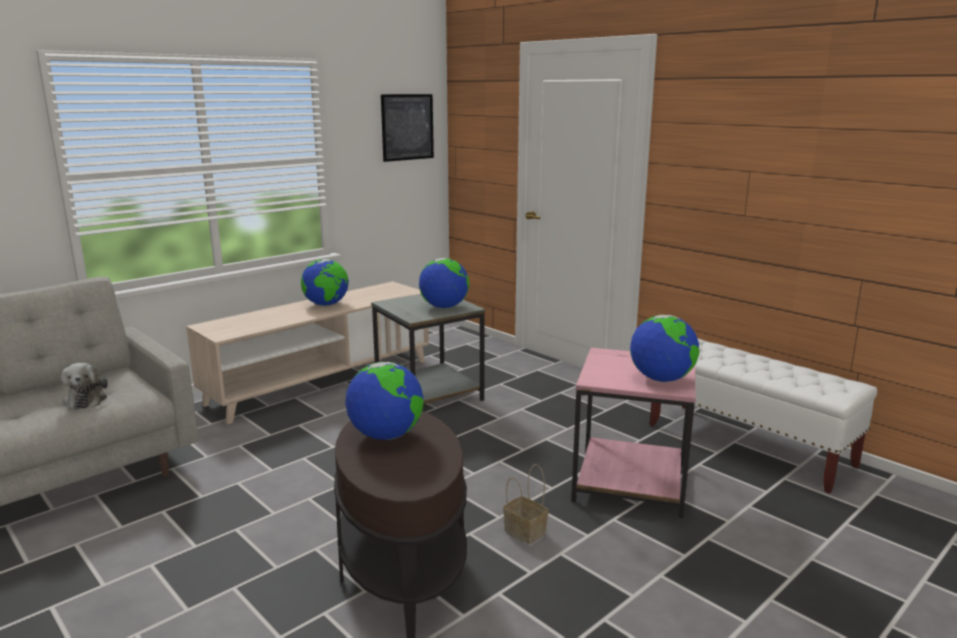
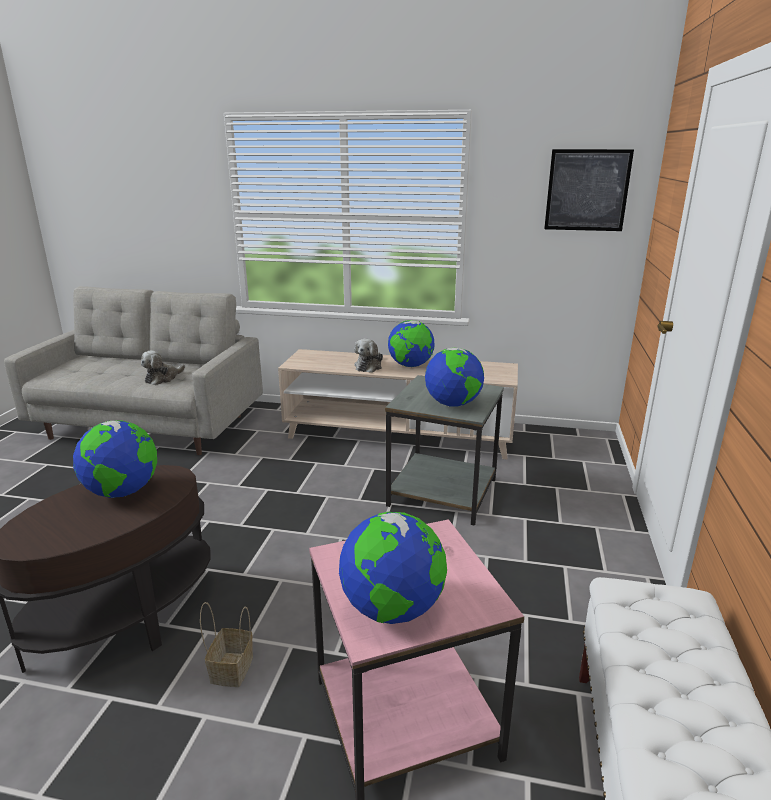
camera: 55 degrees right, 5 degrees up
none -> plush toy [354,338,383,373]

